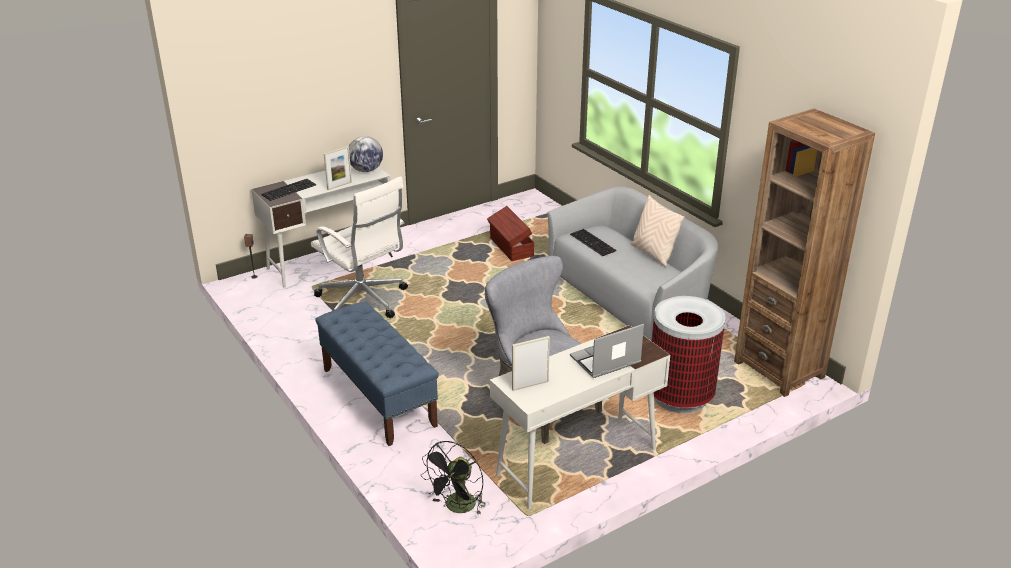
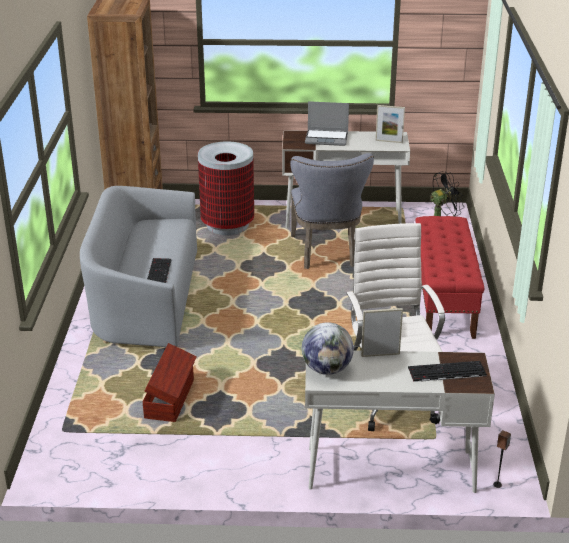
camera: 145 degrees left, 0 degrees up
blue bench [315,302,439,446] -> red bench [416,216,484,339]
beige pillow [630,195,685,267] -> none

